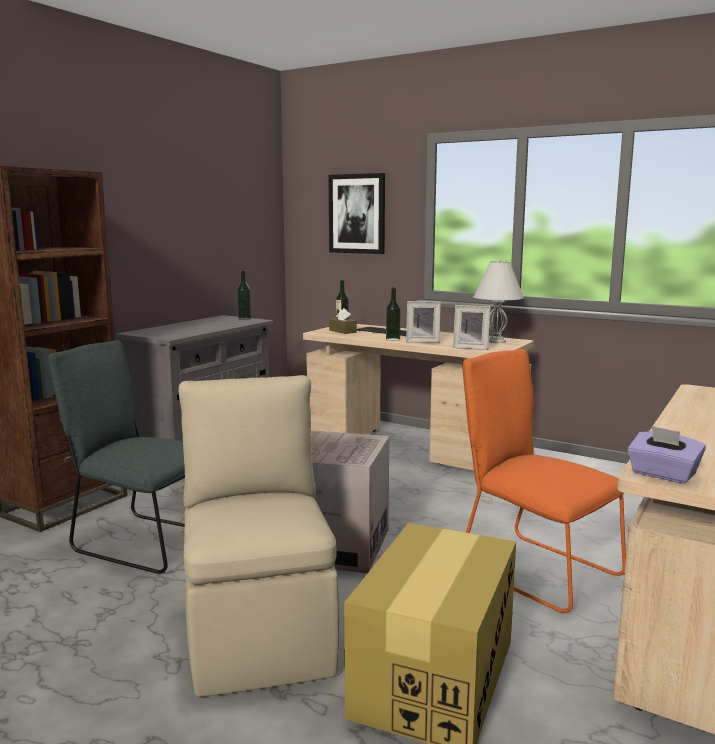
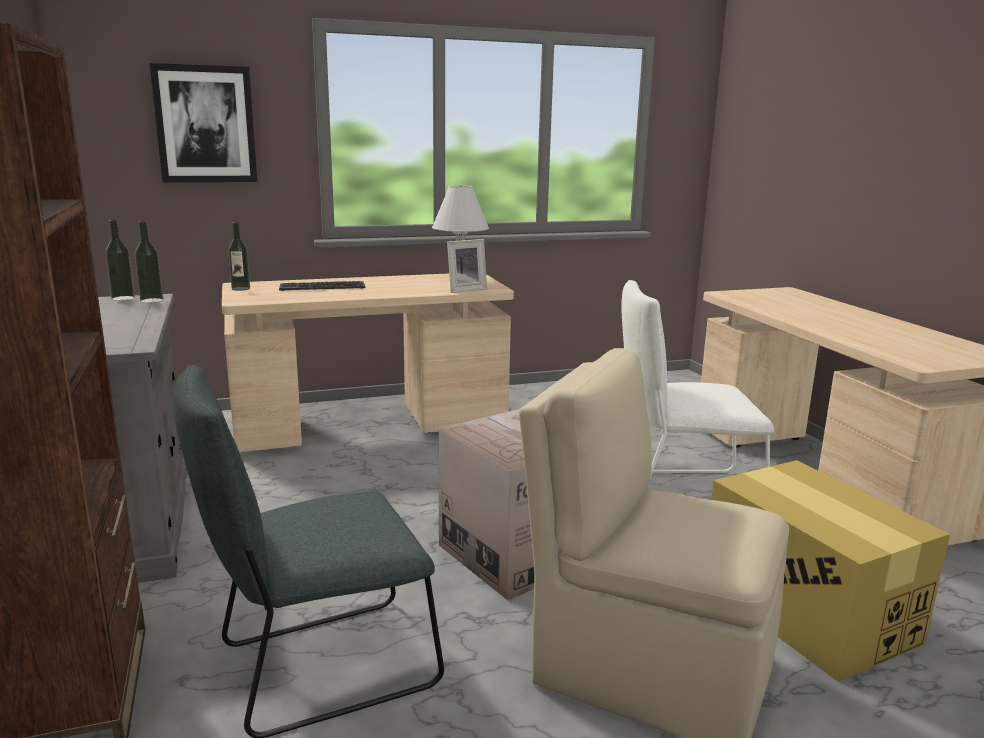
camera: 50 degrees left, 5 degrees up
brown tissue box [329,308,357,334] -> none
bottle [386,287,401,341] -> bottle moved to [135,221,163,303]
picture frame [406,301,441,343] -> none
orange chair [463,349,626,613] -> white chair [621,280,774,478]
purple tissue box [627,426,706,484] -> none

